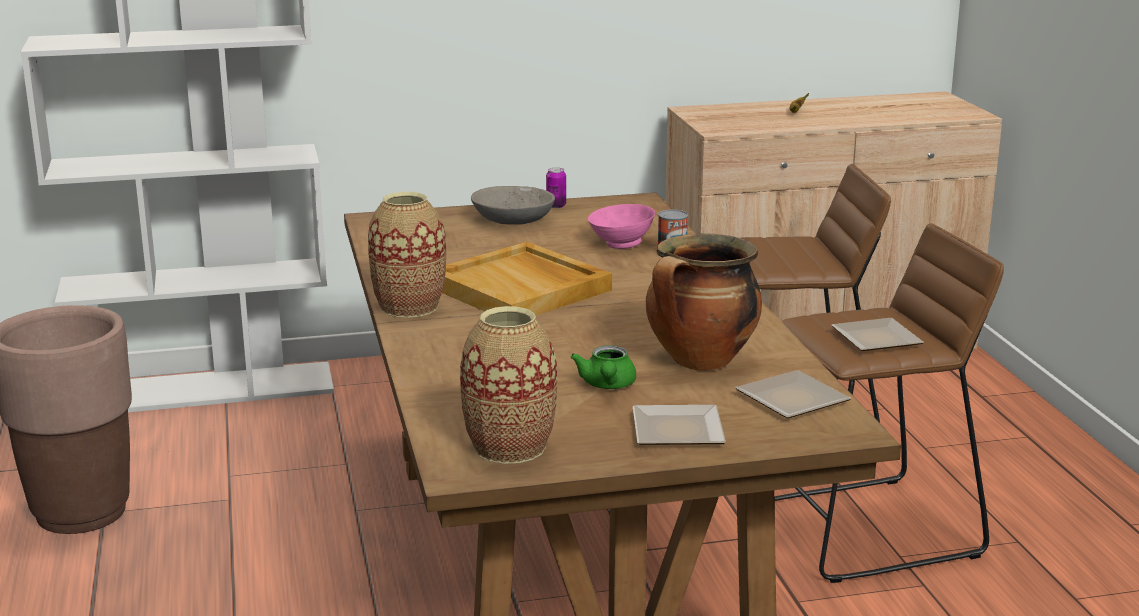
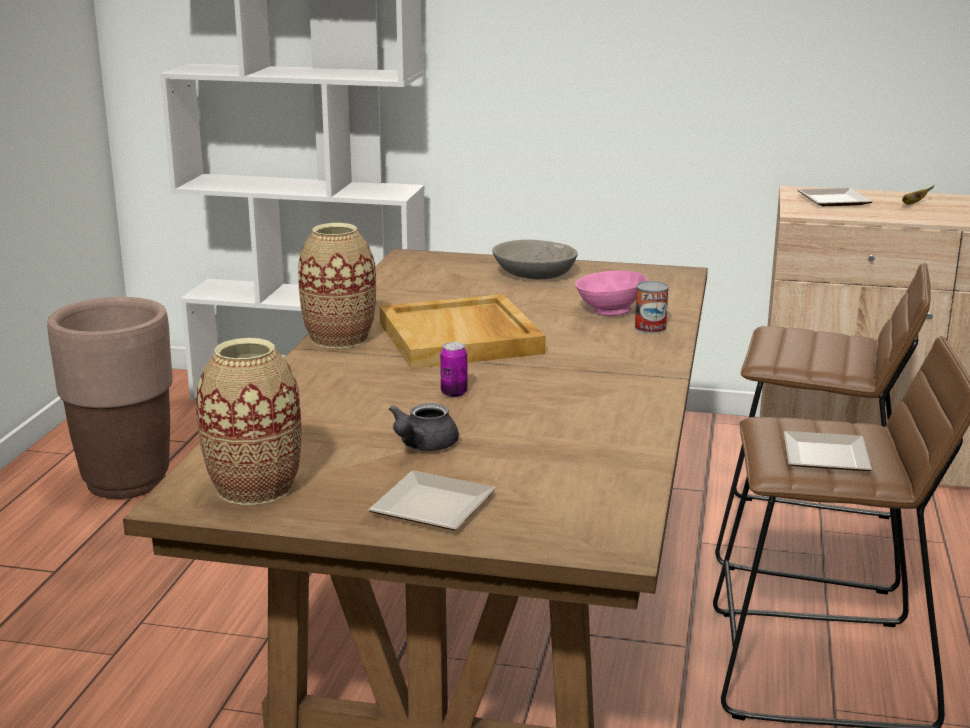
camera: 25 degrees right, 0 degrees up
can [546,167,566,208] -> can moved to [440,342,468,397]
green teapot [571,345,636,389] -> grey teapot [389,403,459,451]
cooking pot [646,233,762,371] -> none
plate [735,370,851,418] -> plate moved to [798,188,873,206]

